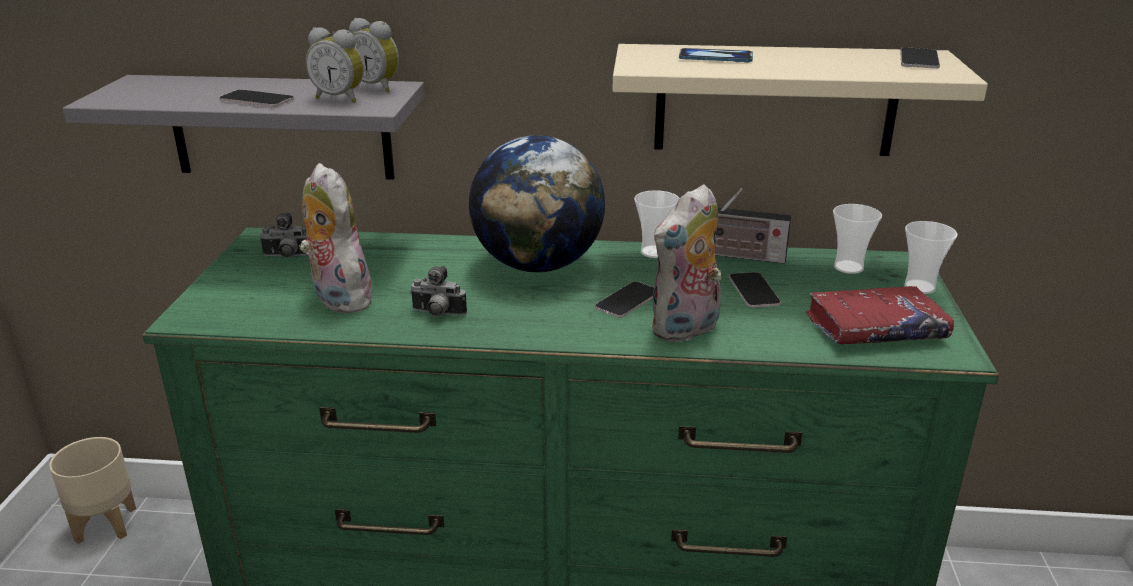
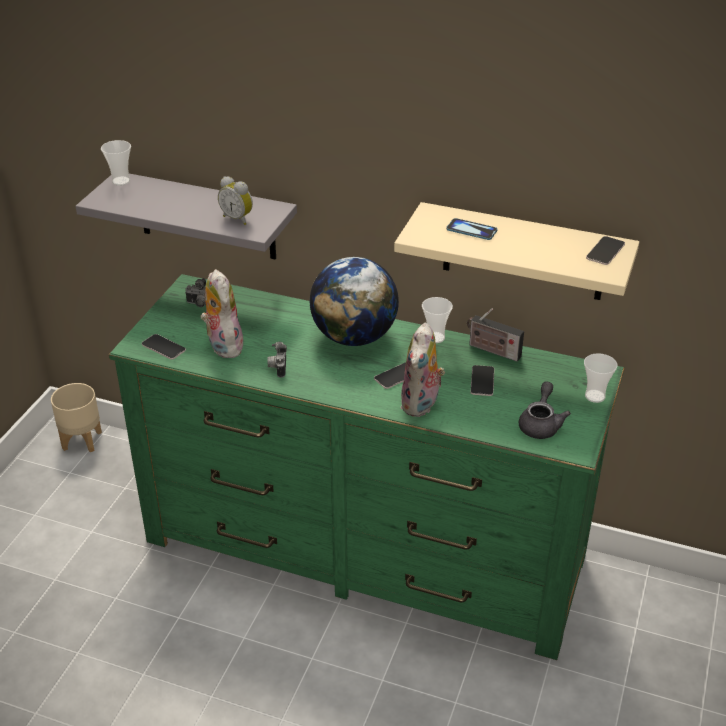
camera: 15 degrees right, 10 degrees up
phone [219,90,294,107] -> phone moved to [142,334,186,360]
alarm clock [349,18,399,92] -> none
camera [410,266,467,316] -> camera turned 60 degrees clockwise [267,342,287,378]
plush toy [651,184,722,343] -> plush toy turned 45 degrees counterclockwise [401,323,445,417]
red book [806,286,954,344] -> grey teapot [519,381,571,439]
cup [833,204,882,274] -> cup moved to [101,140,131,186]

